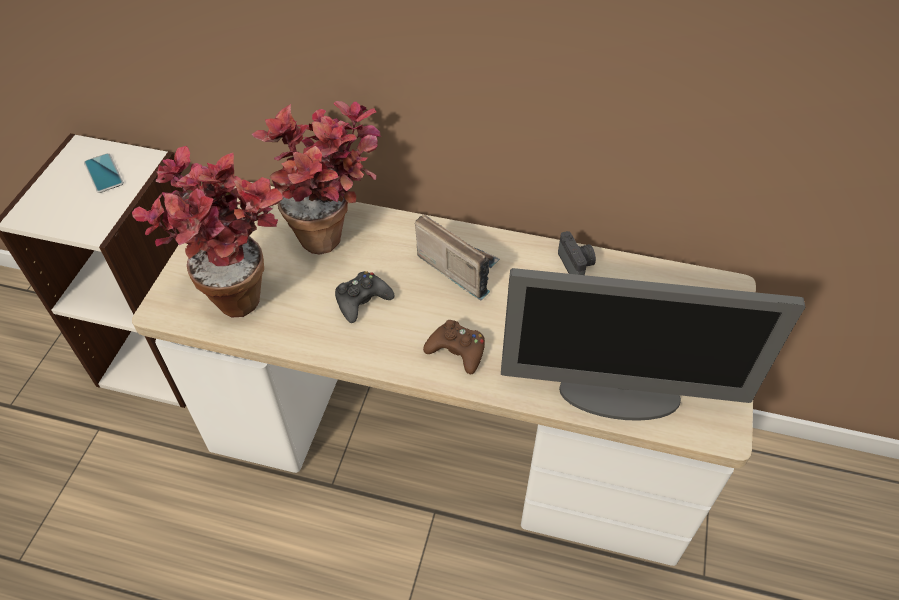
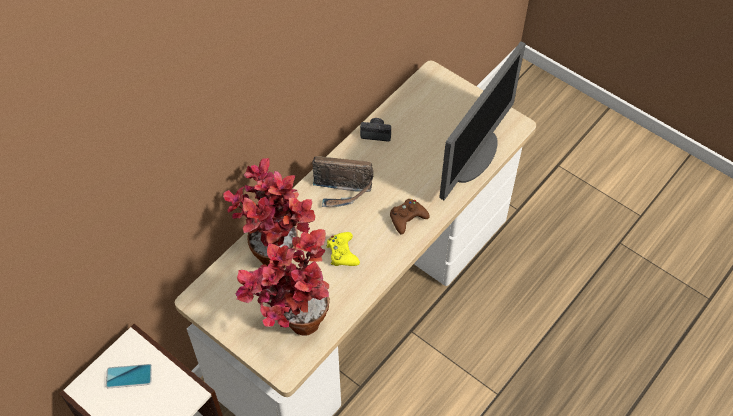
camera: 65 degrees left, 5 degrees up
black game controller [335,271,395,323] -> yellow game controller [327,232,360,266]
radio [415,214,500,301] -> radio turned 150 degrees counterclockwise [312,156,373,207]

